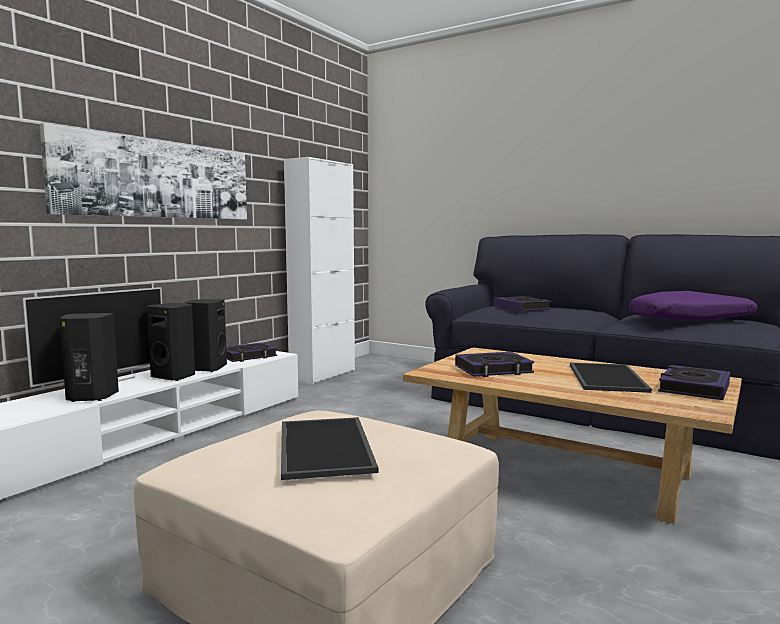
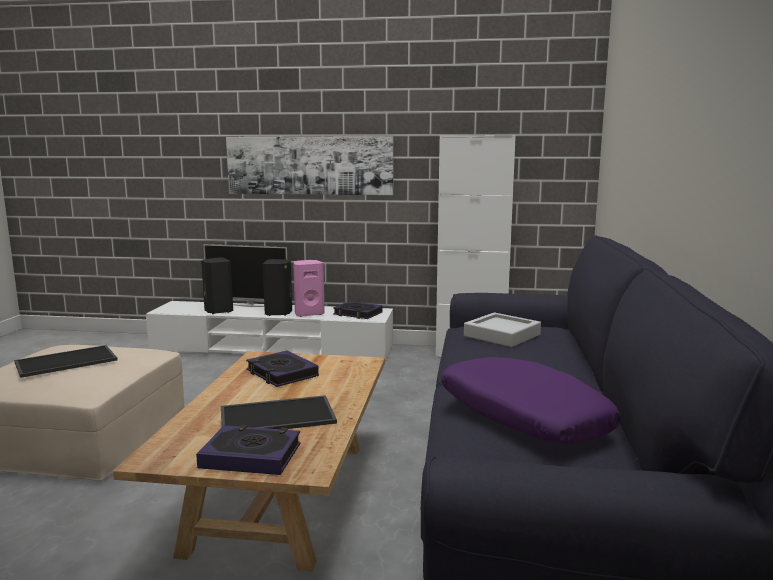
camera: 65 degrees right, 5 degrees up
black speaker [185,299,227,372] -> pink speaker [293,260,325,317]
book [494,296,551,311] -> grey tray [464,312,541,347]

